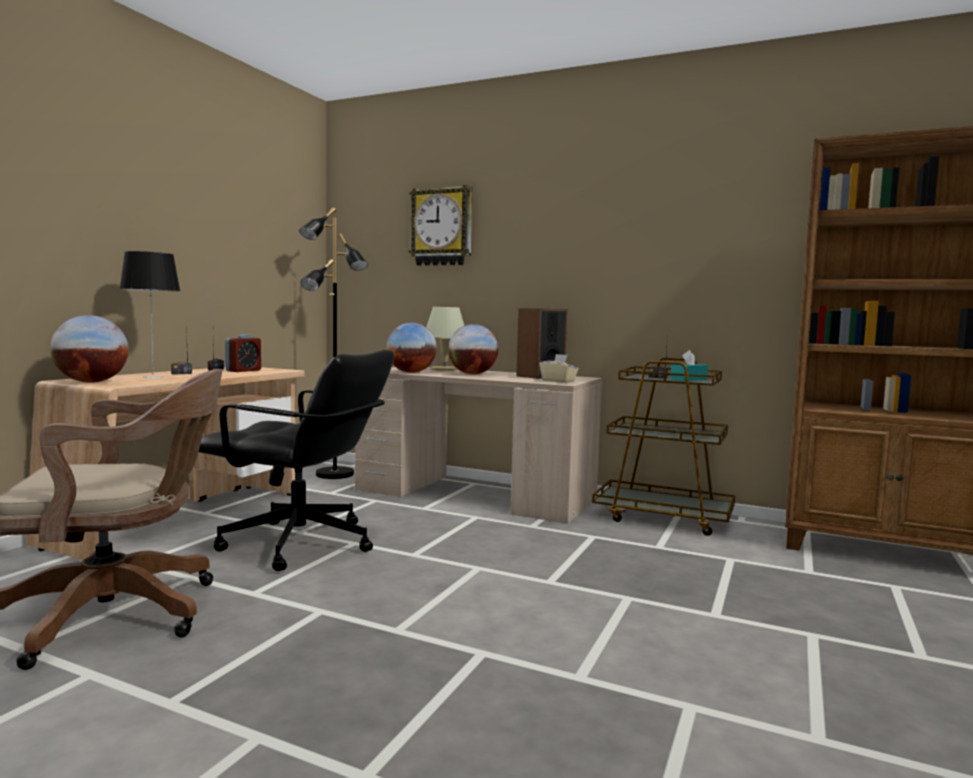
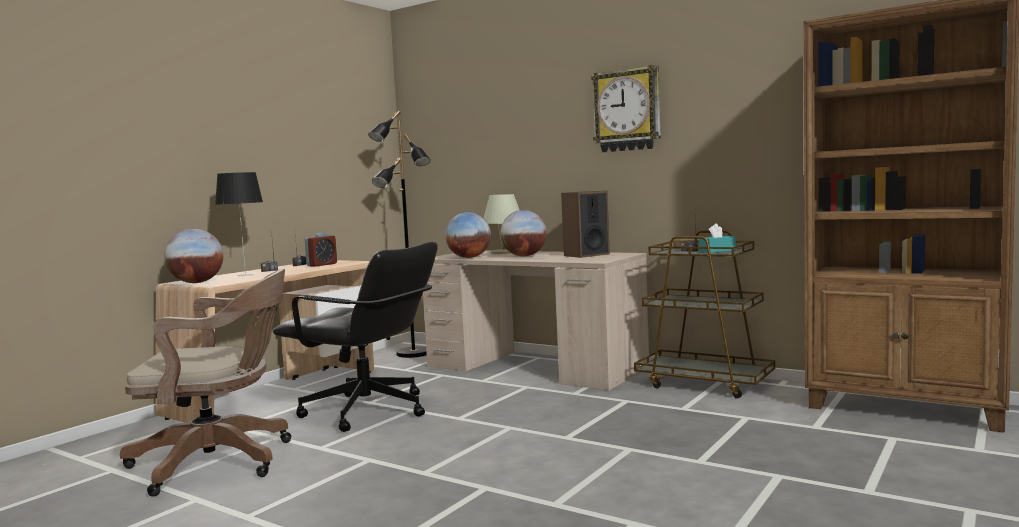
camera: 10 degrees right, 0 degrees up
wall clock [409,185,472,266] -> wall clock moved to [591,65,661,152]
beige tissue box [539,354,579,383] -> none

